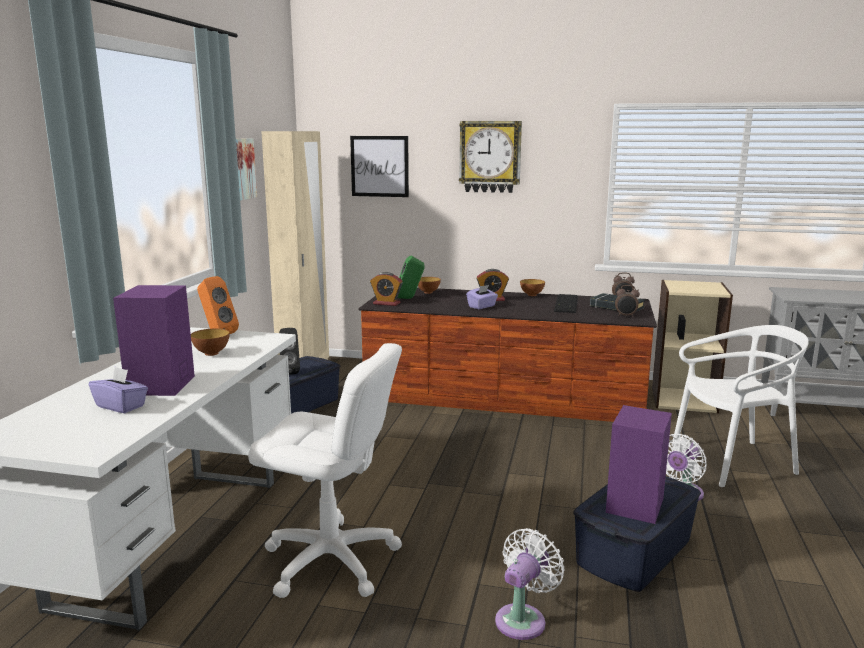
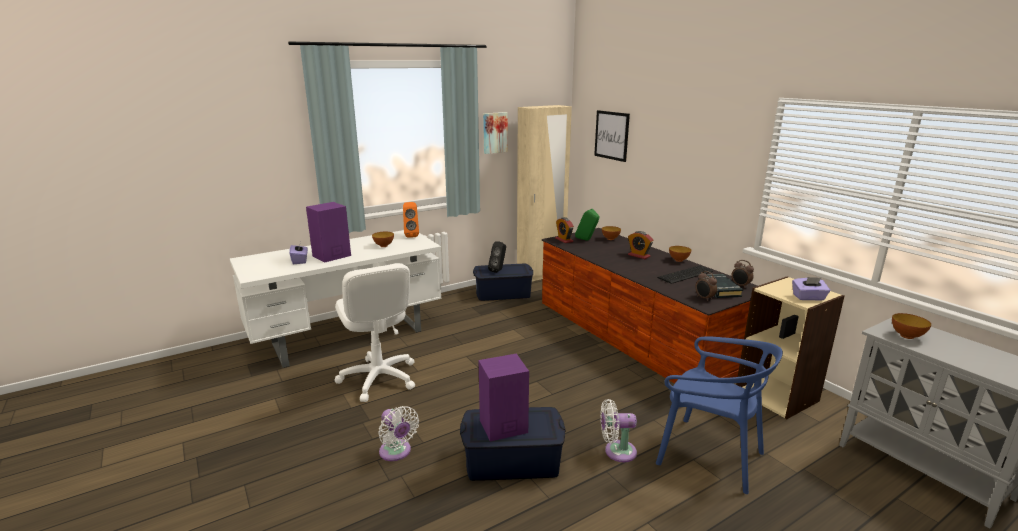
camera: 45 degrees right, 5 degrees up
wall clock [459,121,522,193] -> none
purple tissue box [466,285,498,309] -> purple tissue box moved to [792,277,830,301]
white fan [495,528,565,640] -> white fan turned 60 degrees clockwise [378,406,419,461]
white chair [671,325,809,487] -> blue chair [656,336,783,494]
none -> bowl [892,313,931,339]

